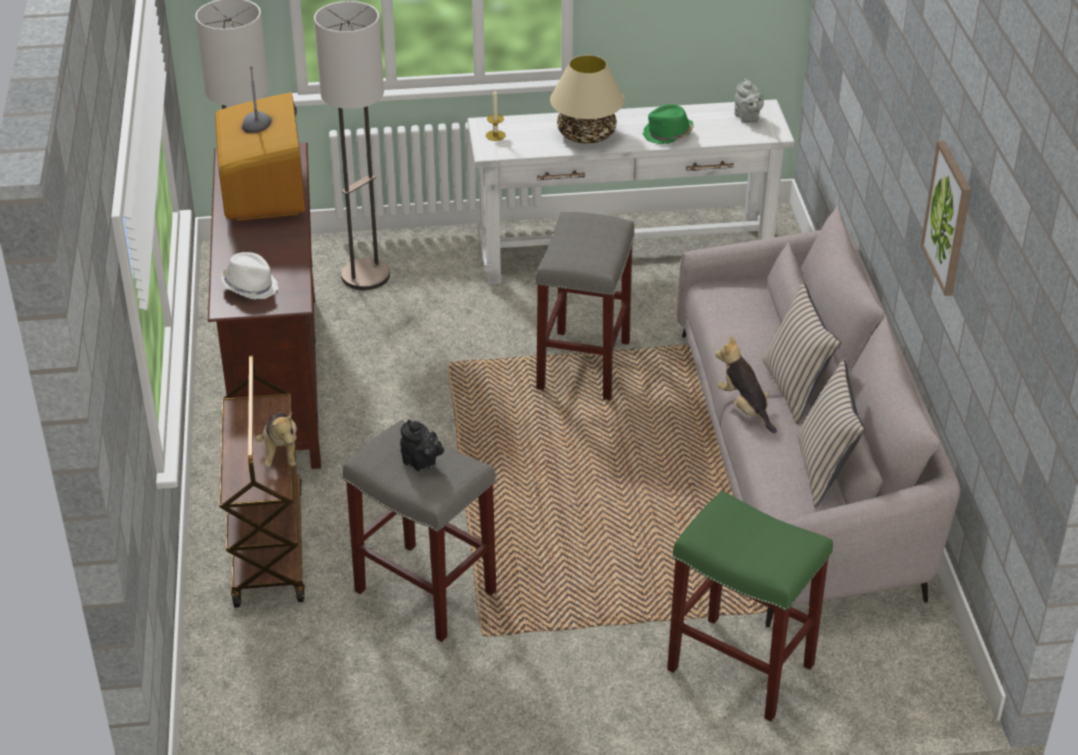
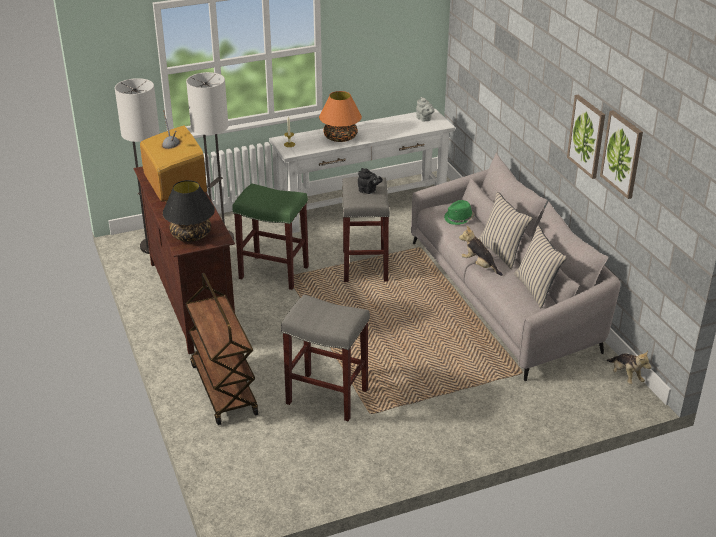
camera: 15 degrees left, 5 degrees down
white hat [220,252,278,299] -> black table lamp [163,180,215,242]
plush toy [256,412,297,467] -> plush toy moved to [606,351,651,385]
black teapot [400,419,444,472] -> black teapot moved to [358,168,383,194]
beige table lamp [550,55,625,144] -> orange table lamp [319,91,362,142]
green hat [643,104,694,144] -> green hat moved to [444,200,474,225]
green stool [667,491,833,721] -> green stool moved to [232,183,309,290]
none -> picture [600,110,643,199]

